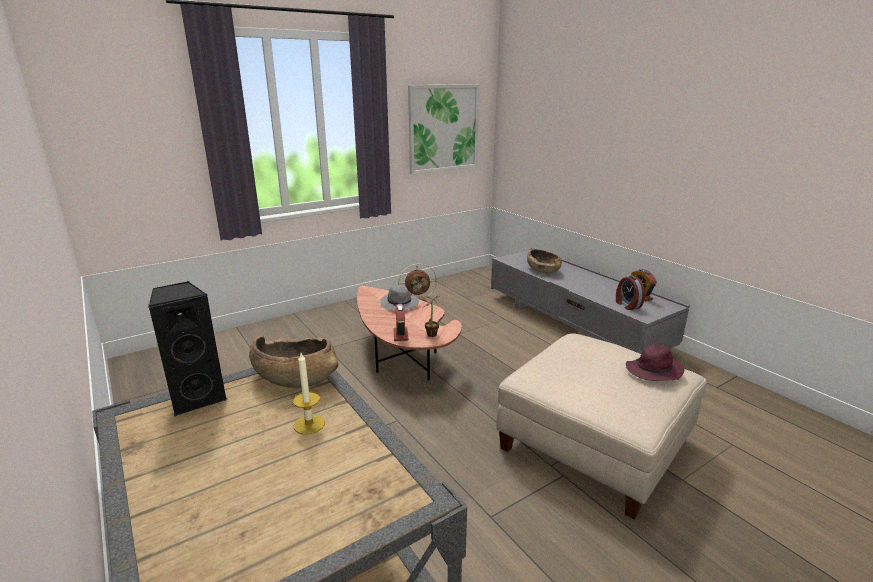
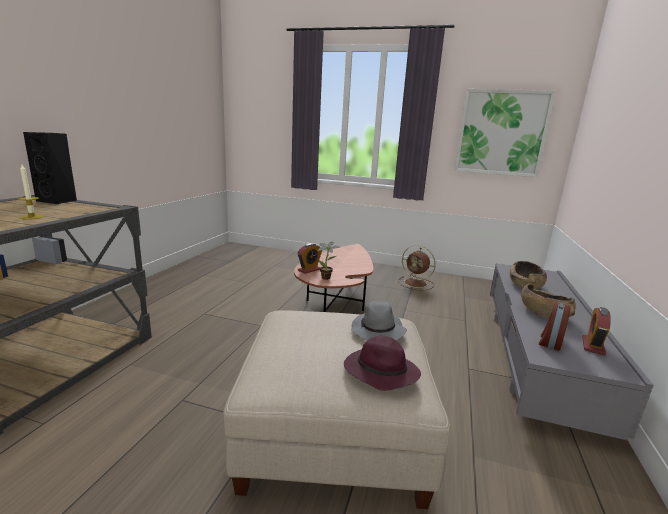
camera: 50 degrees right, 5 degrees down
brown bowl [249,335,338,388] -> brown bowl moved to [521,283,576,319]
grey hat [380,285,419,310] -> grey hat moved to [351,301,407,340]

